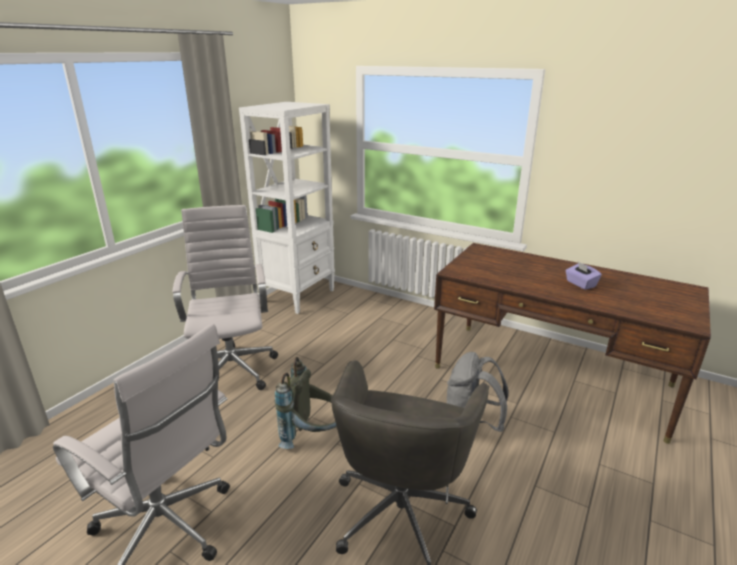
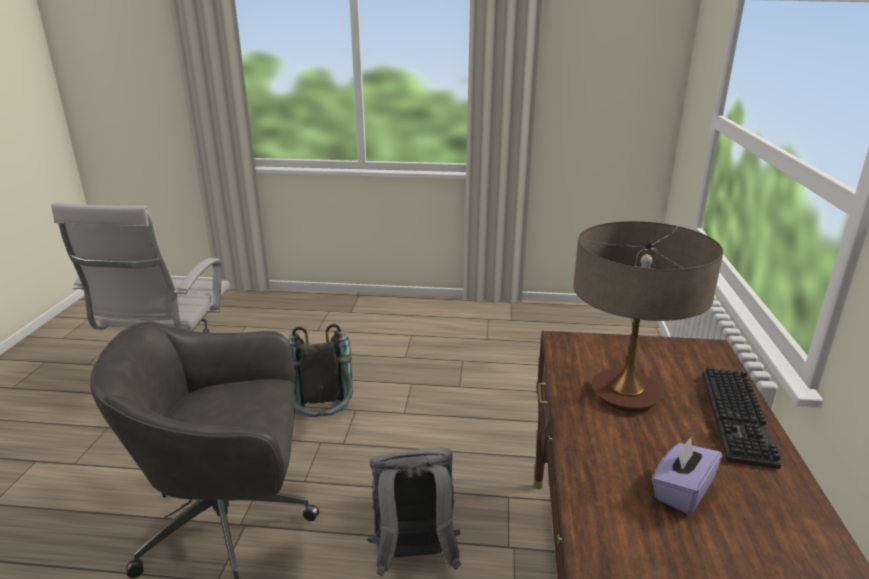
camera: 65 degrees right, 0 degrees up
white office chair [173,205,278,390] -> none
white bookcase [239,102,335,314] -> none
none -> table lamp [573,221,723,412]
none -> keyboard [702,368,781,469]

